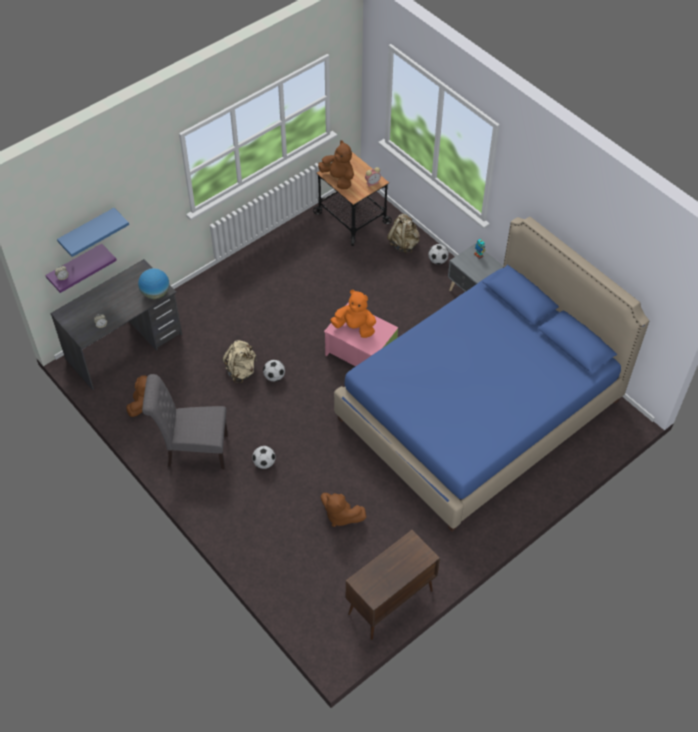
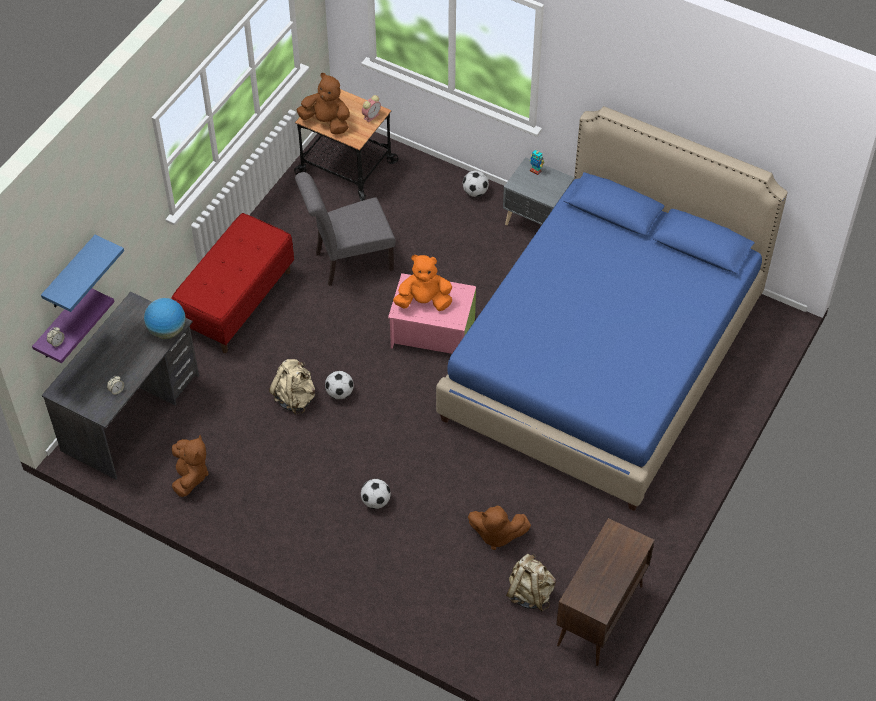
camera: 20 degrees left, 0 degrees up
grey chair [142,374,228,469] -> grey chair moved to [295,172,396,286]
beige backpack [387,214,420,254] -> beige backpack moved to [506,554,556,612]
none -> red bench [171,213,294,353]

